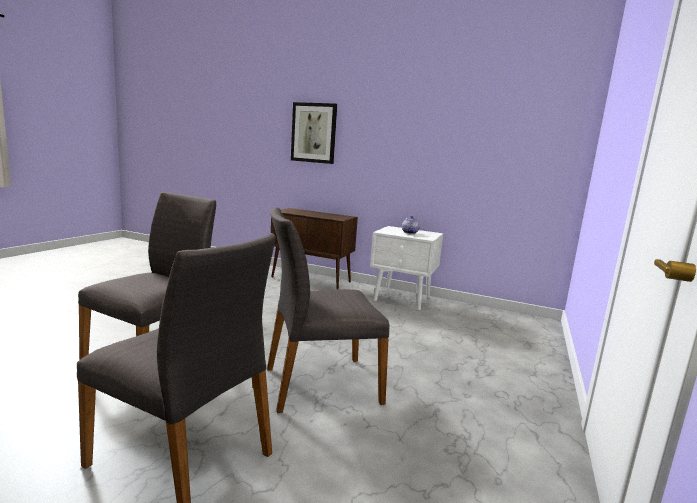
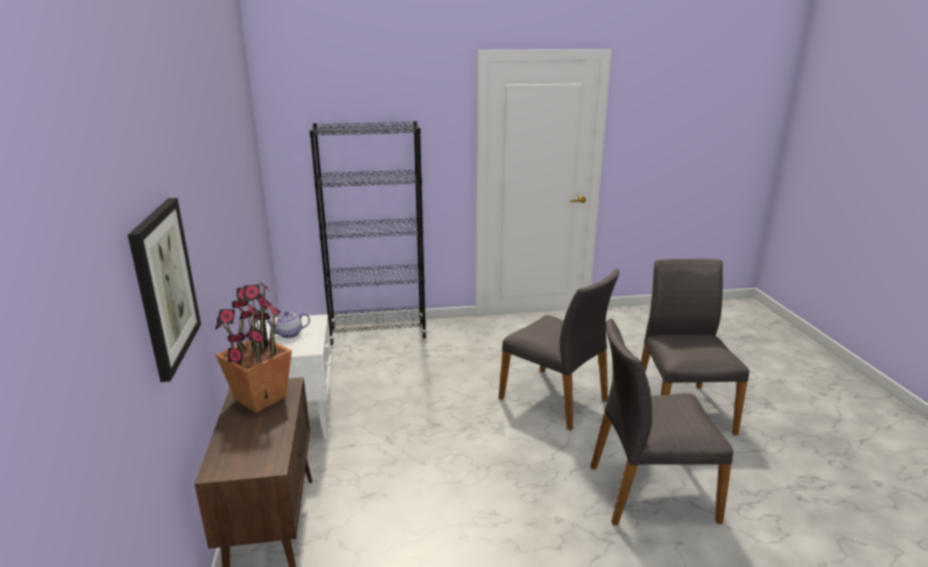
camera: 120 degrees left, 10 degrees up
none -> potted plant [215,281,292,413]
none -> black bookcase [309,121,427,345]

